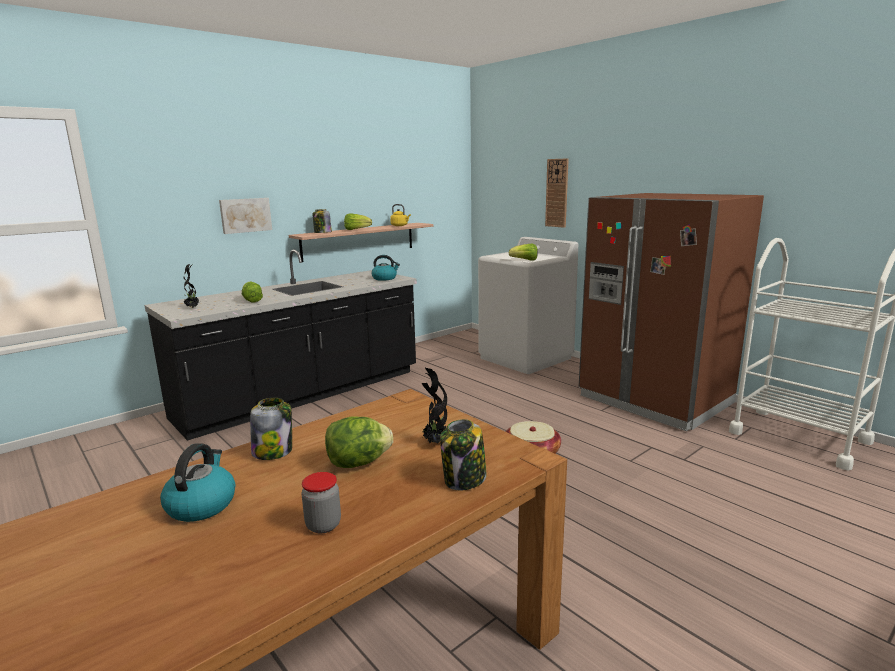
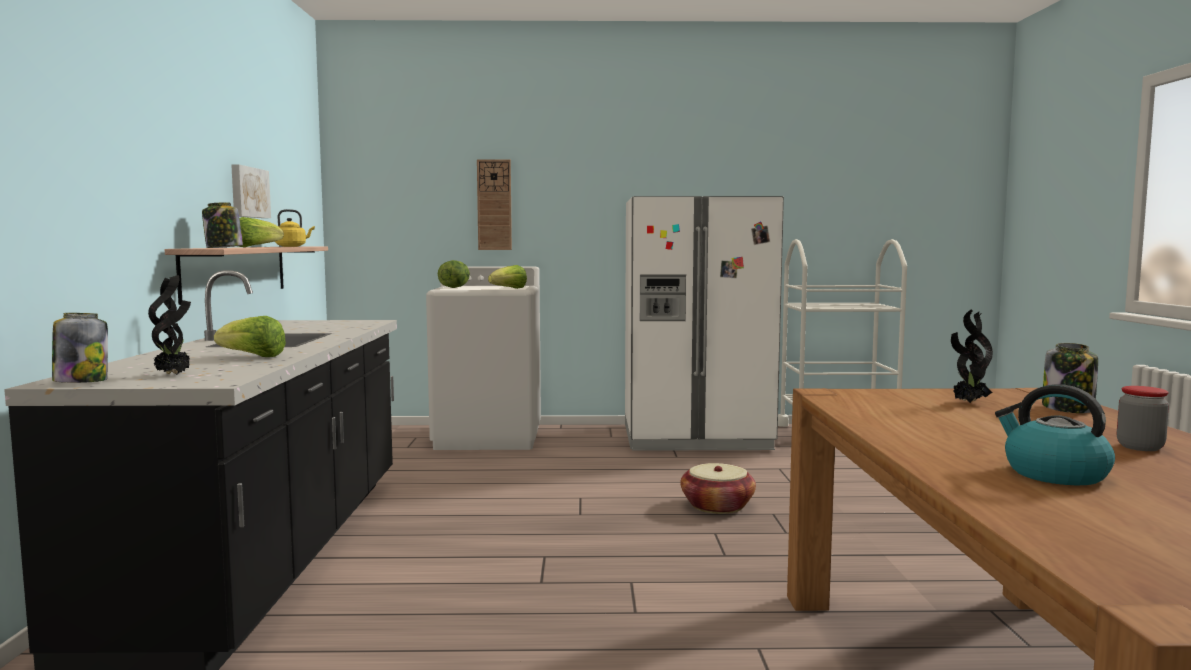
camera: 50 degrees left, 10 degrees down
picture [219,198,272,234] -> picture moved to [231,164,271,218]
jar [250,398,292,460] -> jar moved to [52,313,108,383]
lettuce [325,416,393,468] -> lettuce moved to [438,260,470,288]
kettle [372,255,400,281] -> none
brown fridge [579,193,764,431] -> white fridge [625,196,784,451]

